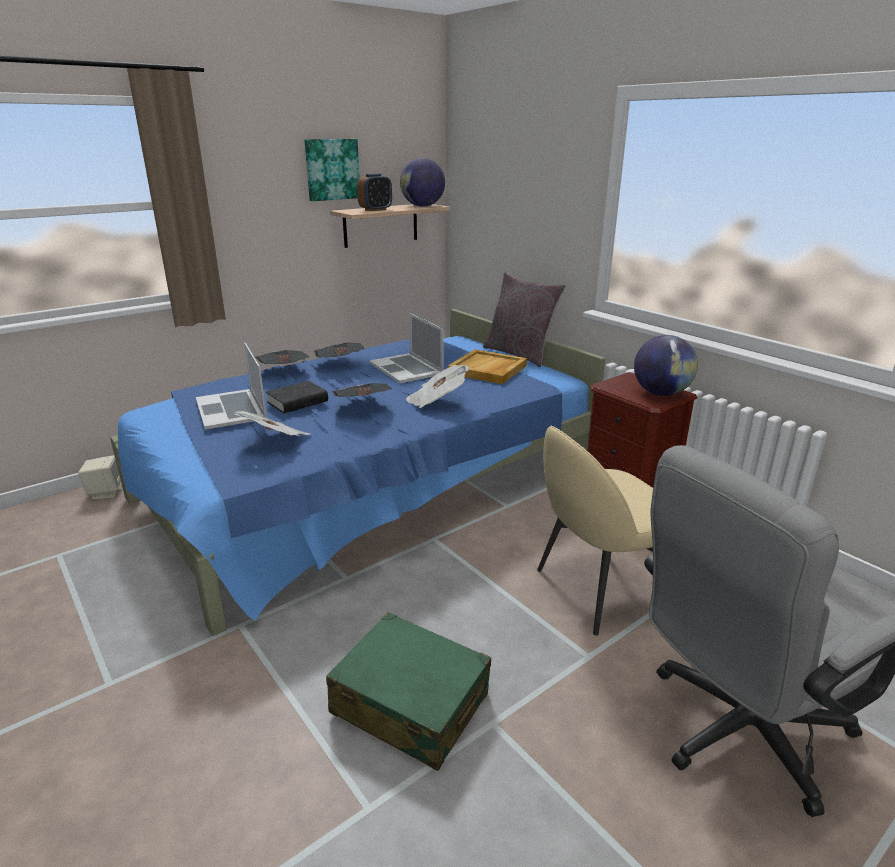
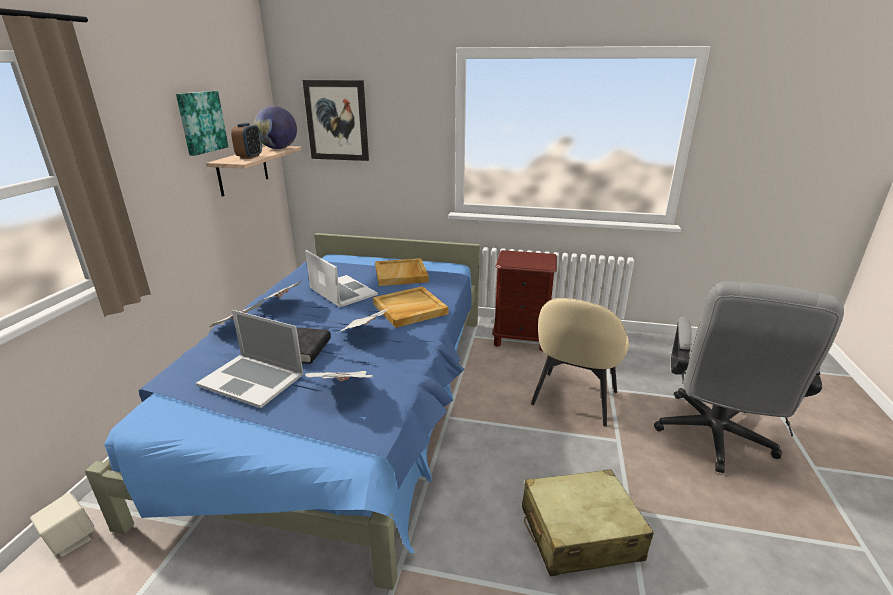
camera: 40 degrees left, 0 degrees up
green suitcase [326,612,491,771] -> beige suitcase [522,469,654,576]
laptop [369,313,444,383] -> laptop turned 150 degrees counterclockwise [305,250,378,307]
newspaper [406,365,469,408] -> beige tray [373,286,448,328]
grey pillow [483,272,566,367] -> none
globe [634,335,698,396] -> none
none -> picture [303,80,369,161]

